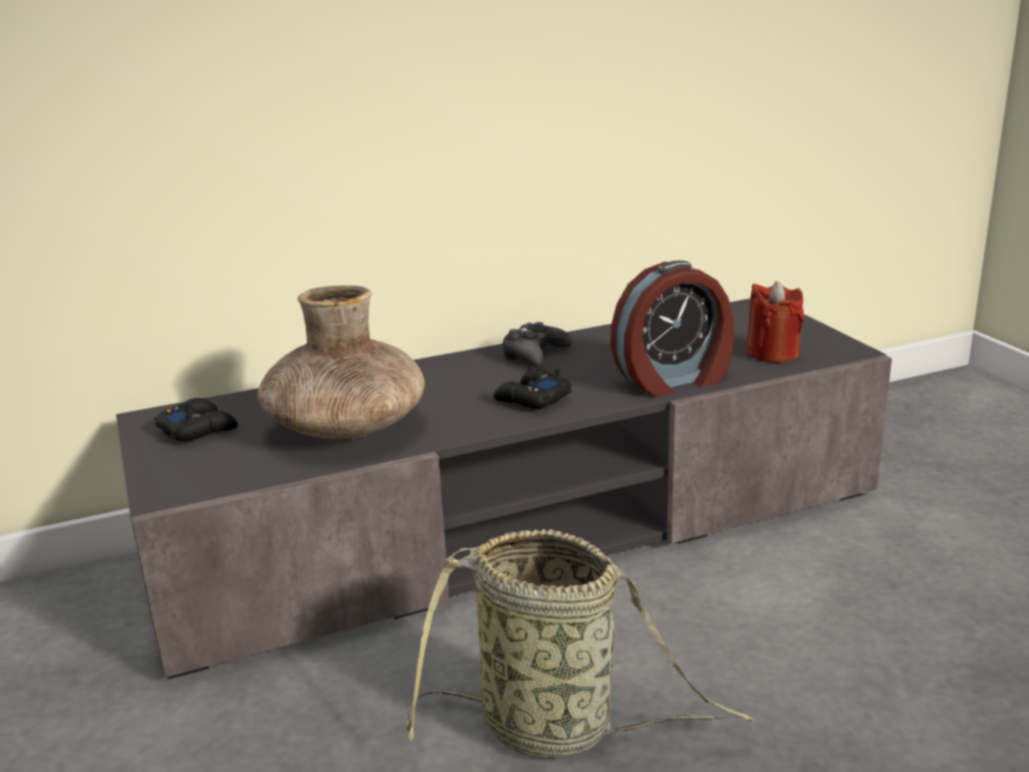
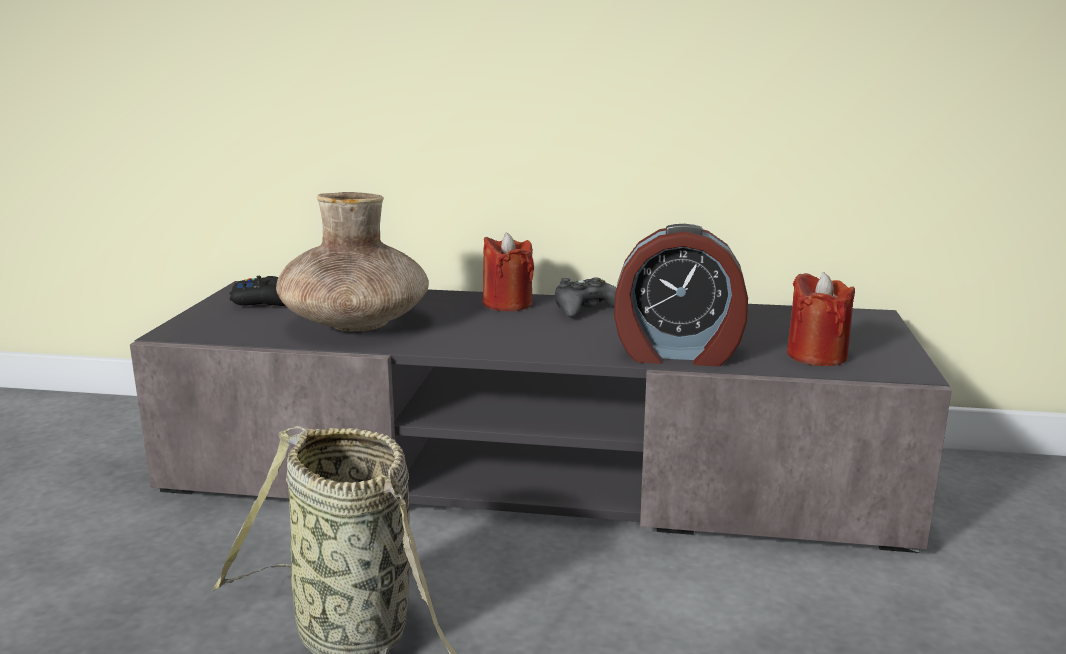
camera: 30 degrees right, 5 degrees down
black game controller [494,368,571,409] -> none
none -> red candle [483,232,534,311]

